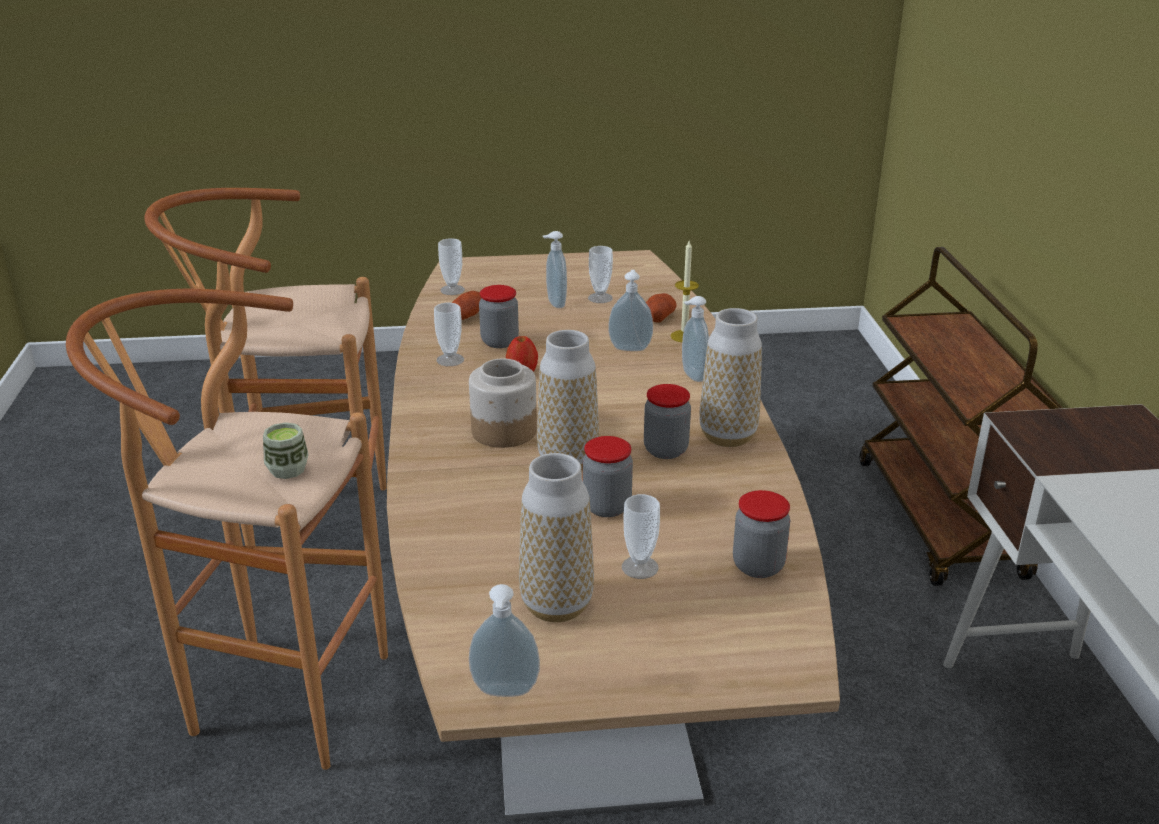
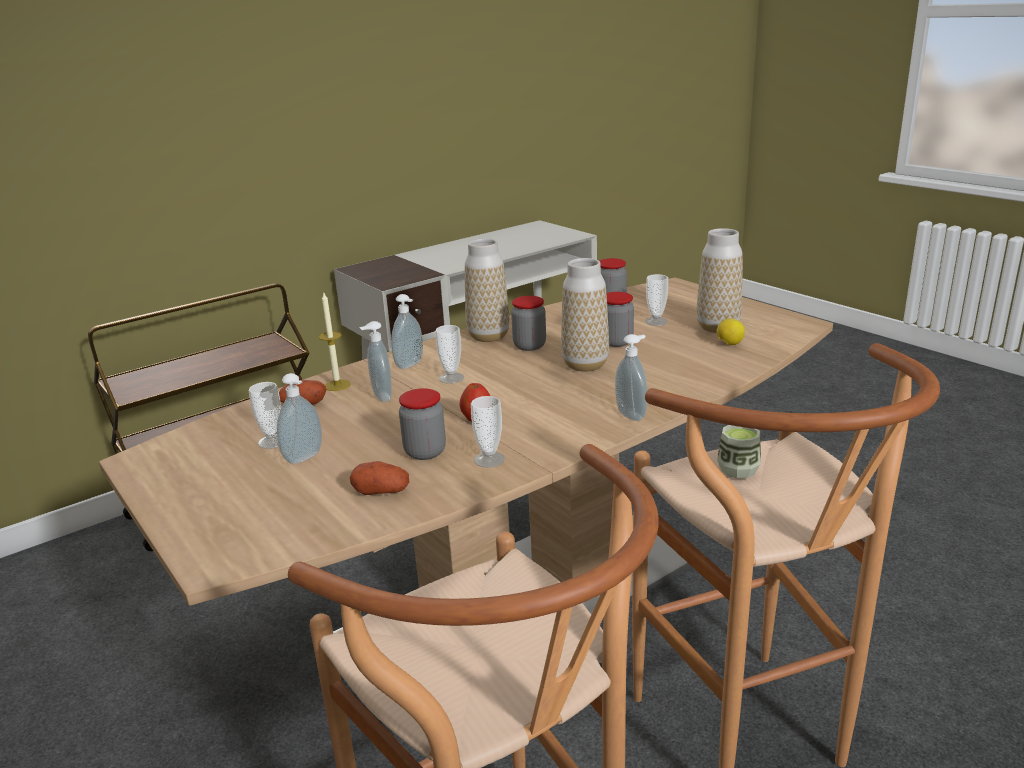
camera: 120 degrees left, 5 degrees down
cup [438,238,465,295] -> cup moved to [435,325,464,384]
jar [469,358,537,448] -> none
soap dispenser [469,584,540,697] -> soap dispenser moved to [615,334,647,421]
none -> lemon [716,318,745,345]

